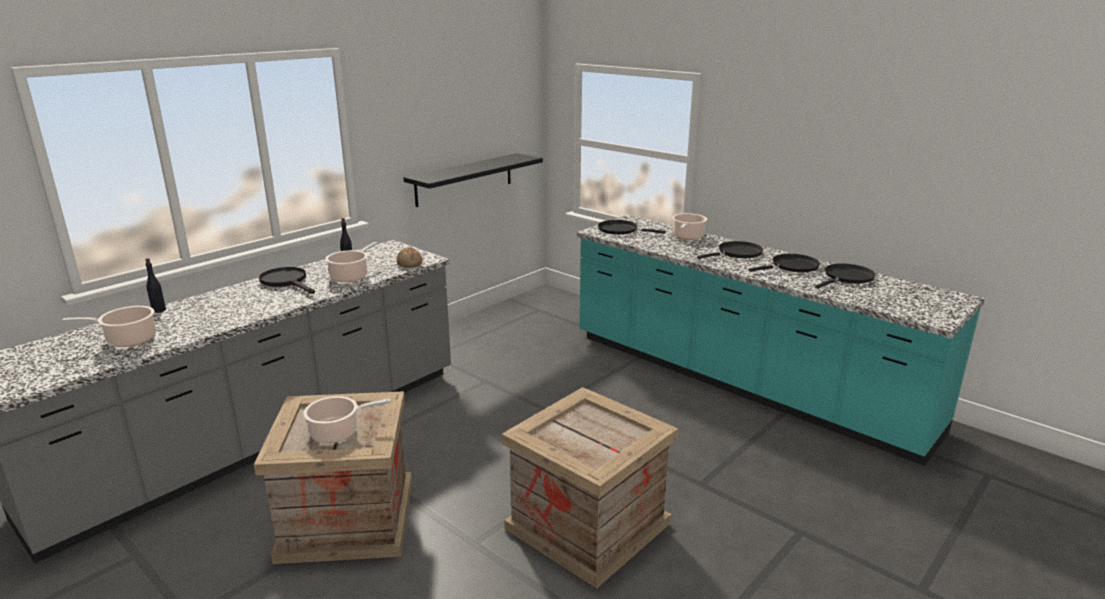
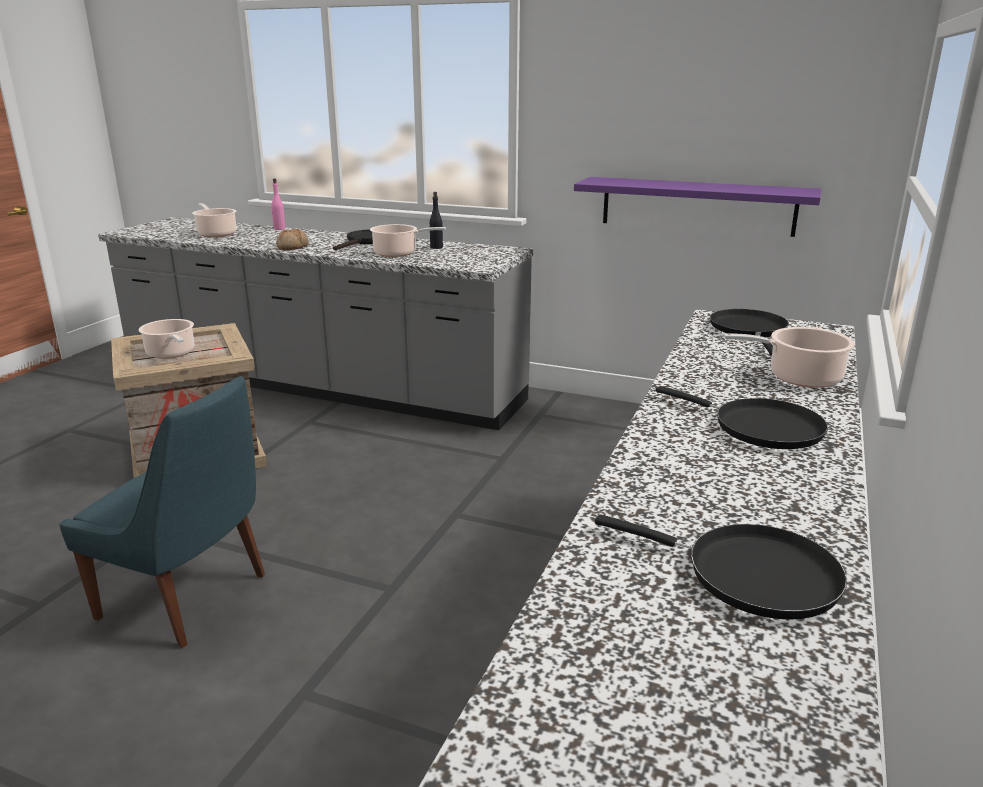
camera: 70 degrees right, 0 degrees up
black bottle [145,258,166,313] -> pink bottle [271,178,285,230]
bread [397,247,423,268] -> bread moved to [276,229,309,250]
black shelf [403,153,543,207] -> purple shelf [574,177,822,237]
crate [502,387,678,588] -> blue chair [59,376,265,648]
black frying pan [749,254,820,273] -> none

